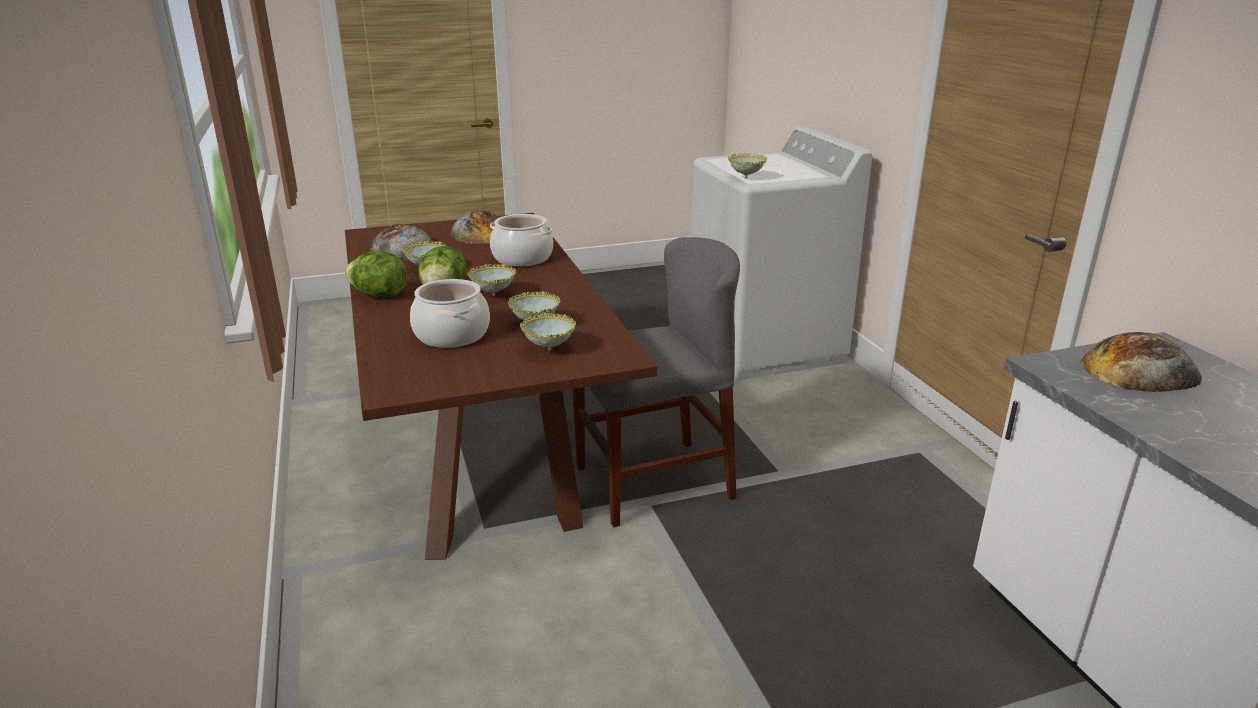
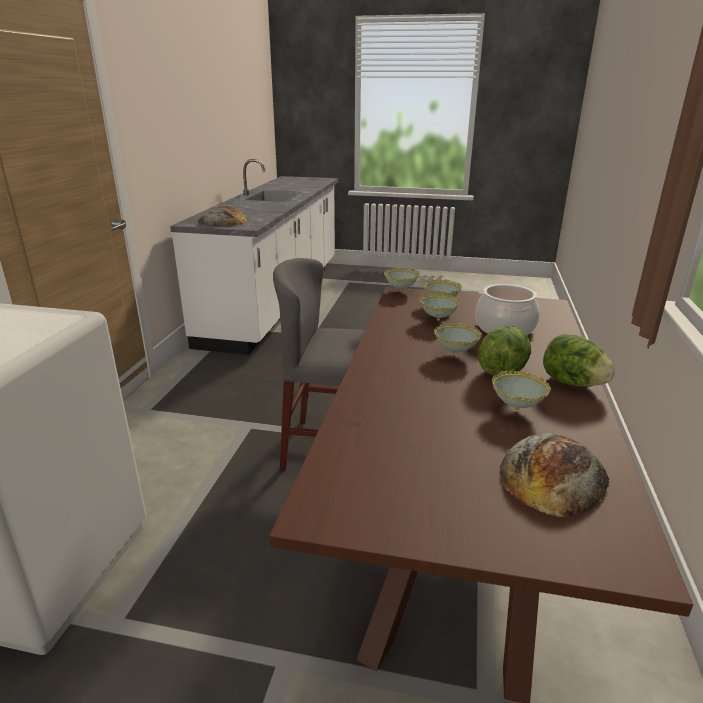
camera: 150 degrees left, 0 degrees up
bread [451,211,500,244] -> none
cooking pot [490,214,553,266] -> none
bowl [728,153,767,179] -> bowl moved to [384,268,420,291]

